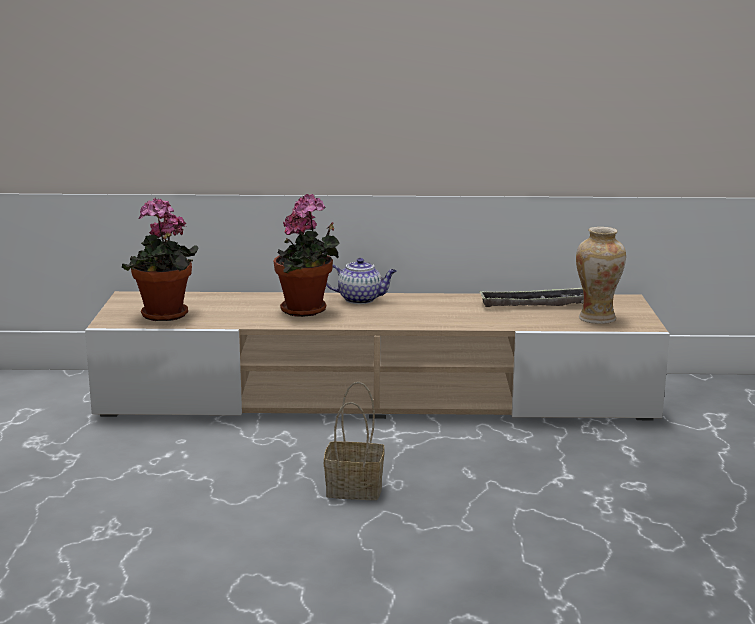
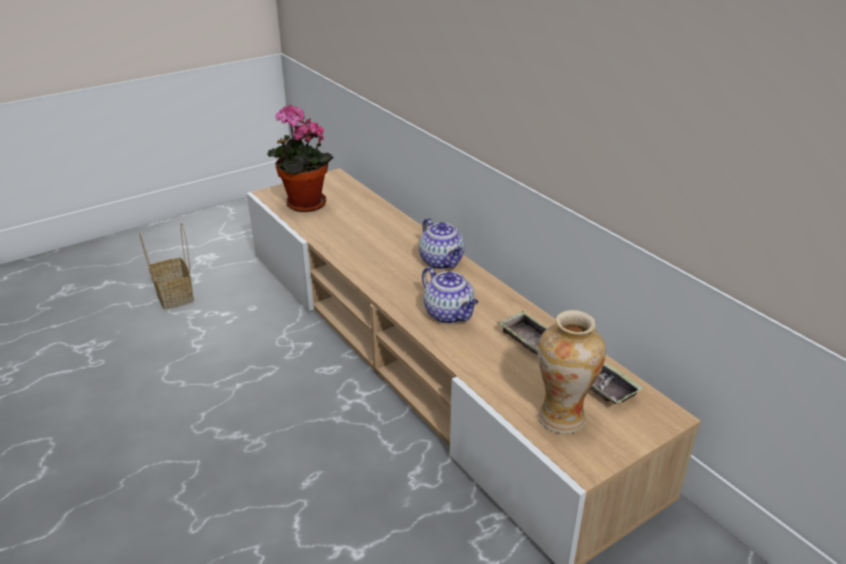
camera: 55 degrees right, 15 degrees up
potted plant [274,194,339,317] -> none
basket [324,382,384,500] -> basket moved to [139,223,194,310]
none -> teapot [422,267,479,324]

